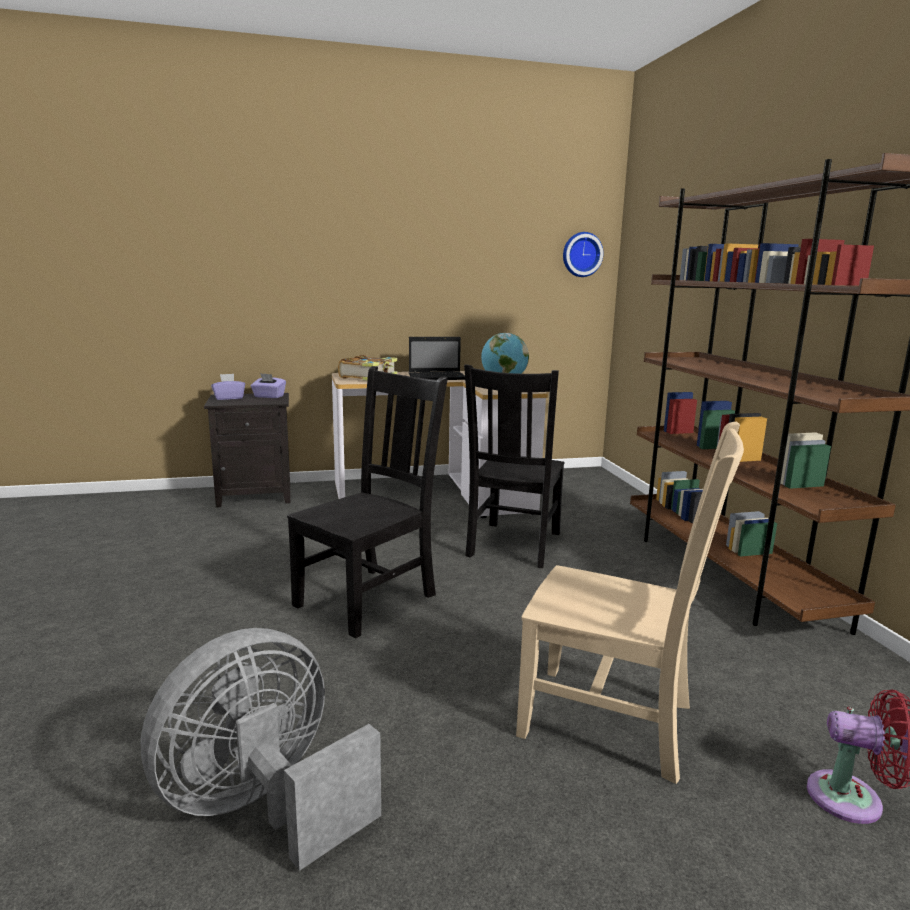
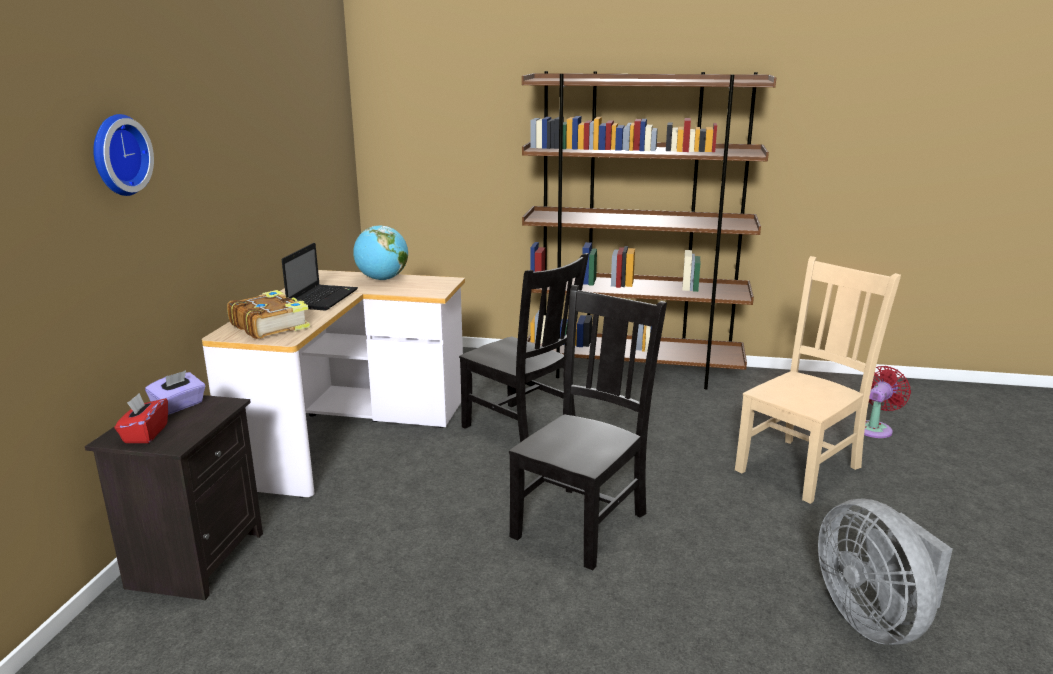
camera: 65 degrees left, 5 degrees up
purple tissue box [211,374,245,400] -> red tissue box [114,393,168,443]
black chair [287,366,448,638] -> black chair turned 60 degrees clockwise [509,285,667,570]
wall clock [563,232,603,277] -> wall clock moved to [93,114,154,196]

